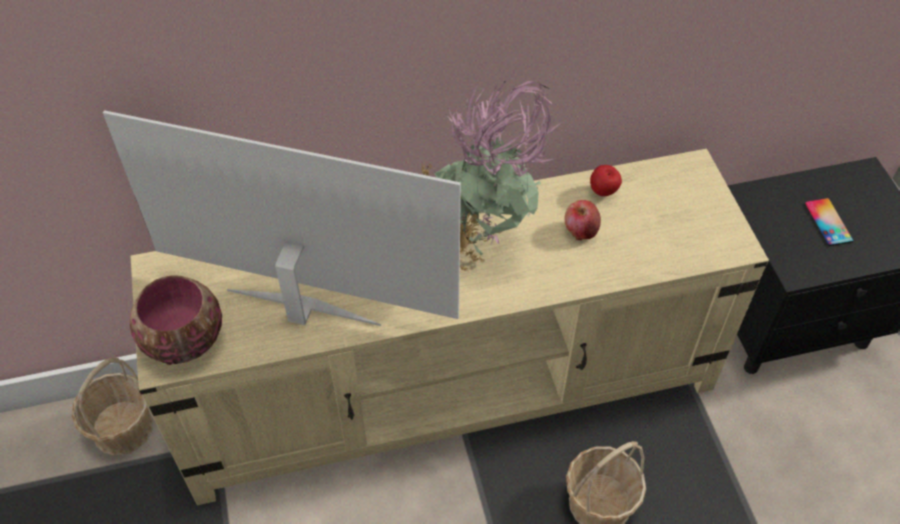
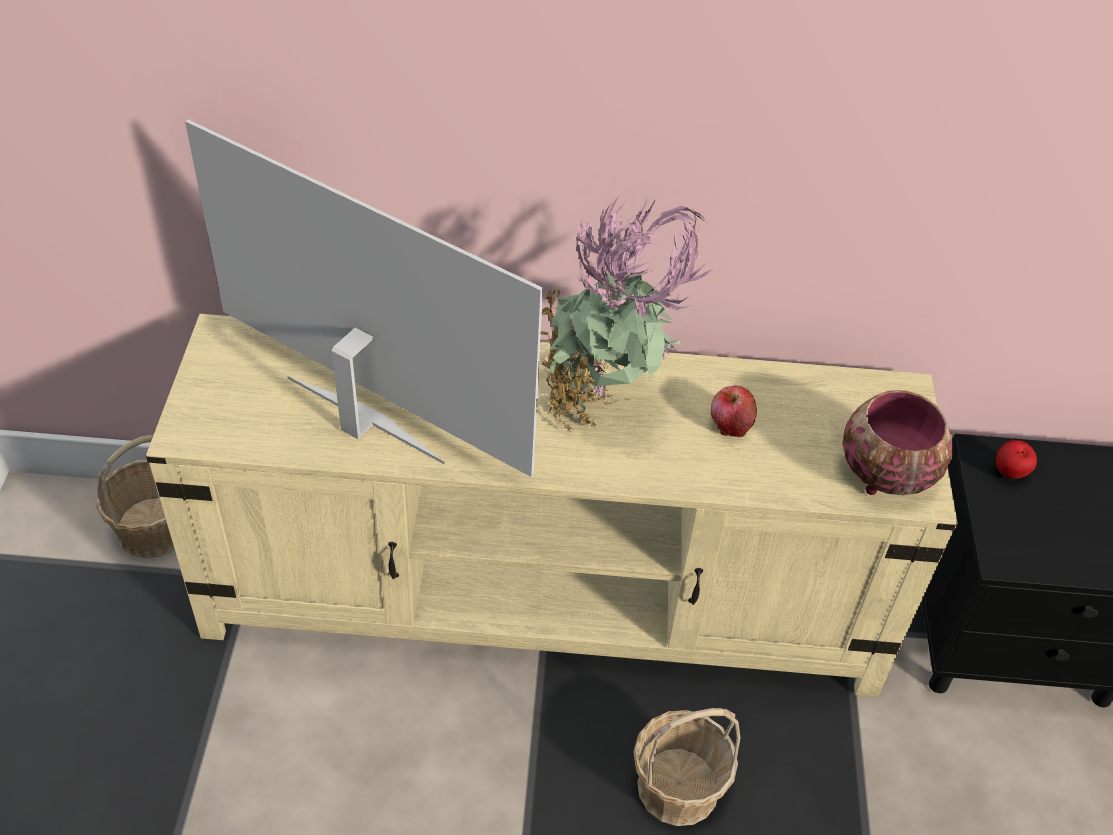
camera: 15 degrees right, 5 degrees down
bowl [130,275,222,365] -> bowl moved to [842,390,953,495]
apple [590,165,622,196] -> apple moved to [996,440,1037,479]
phone [805,198,854,246] -> none

